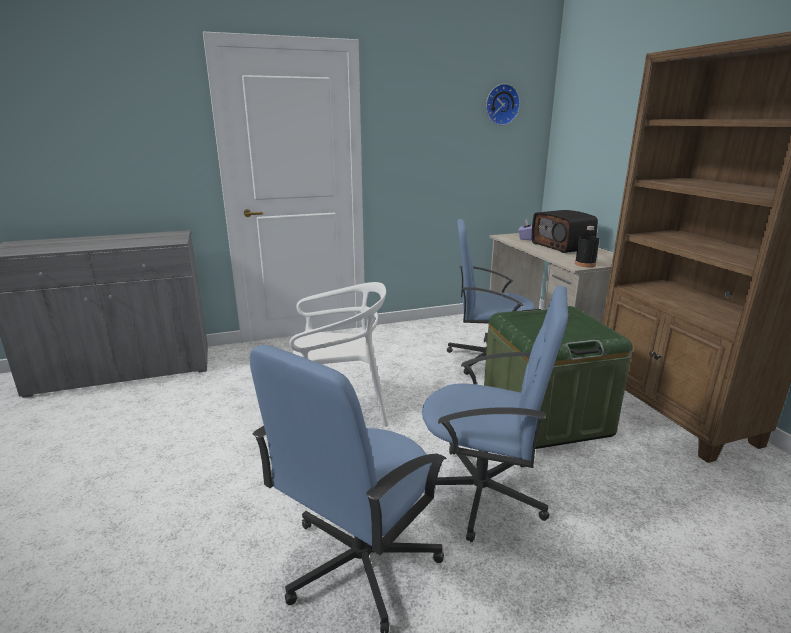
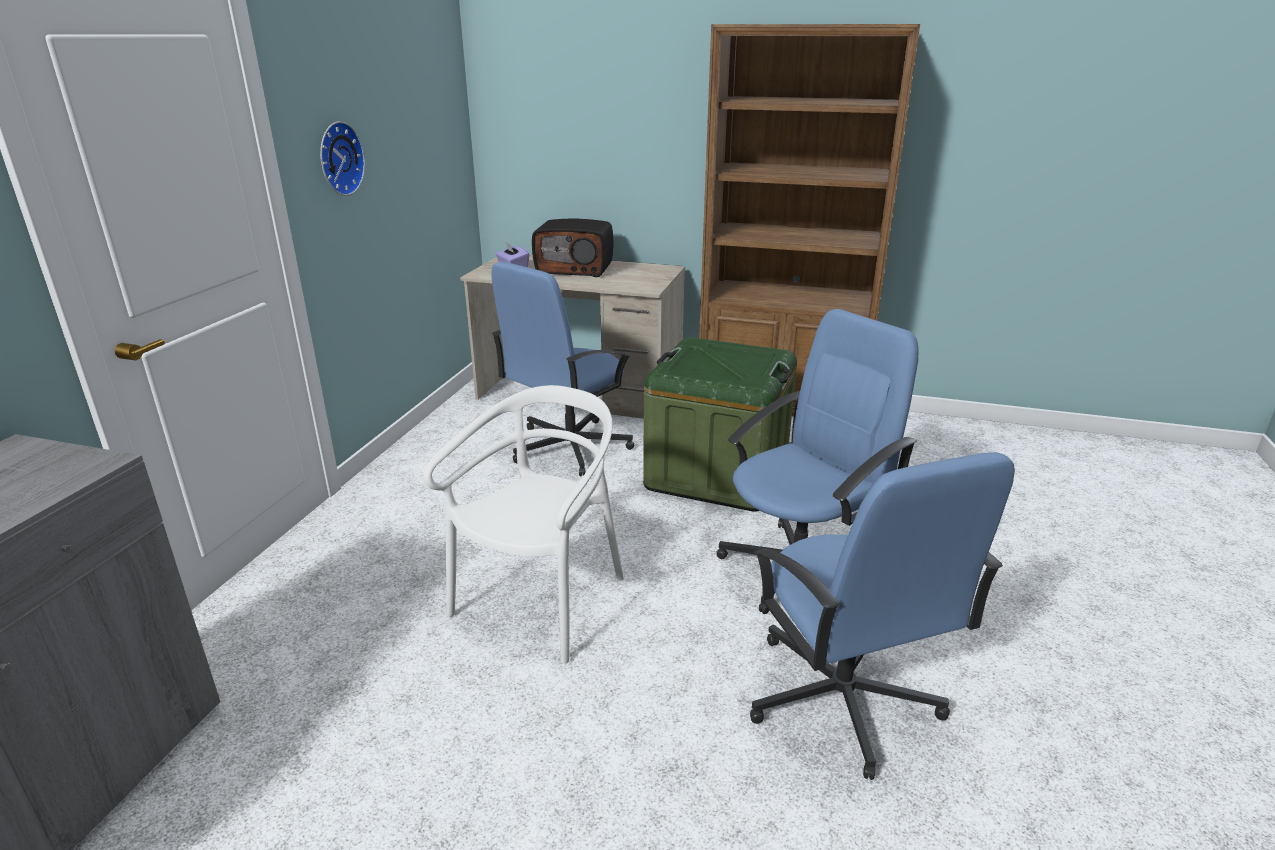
camera: 55 degrees left, 5 degrees up
wall clock [486,84,520,125] -> wall clock moved to [320,121,365,196]
black bottle [575,226,599,267] -> none

